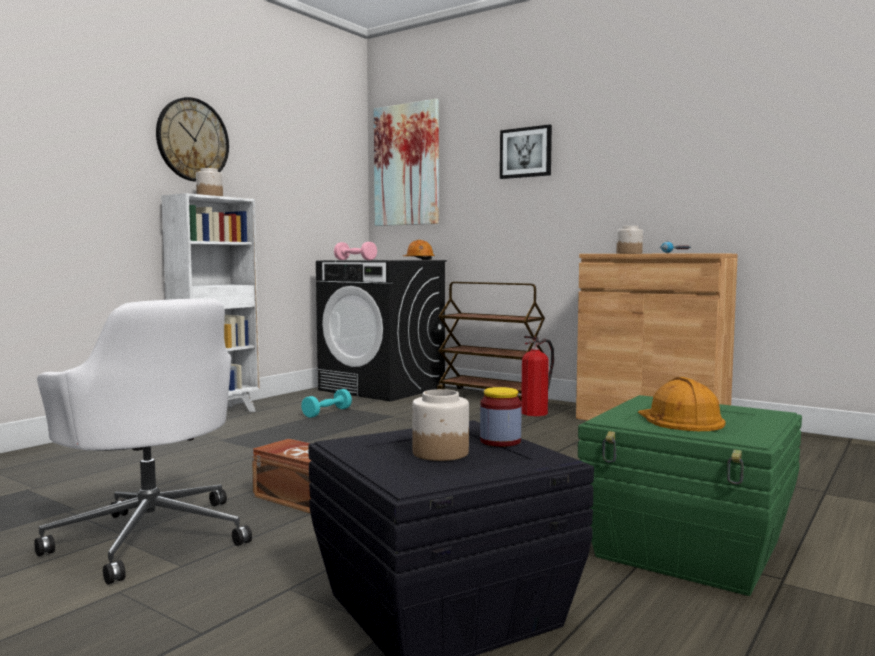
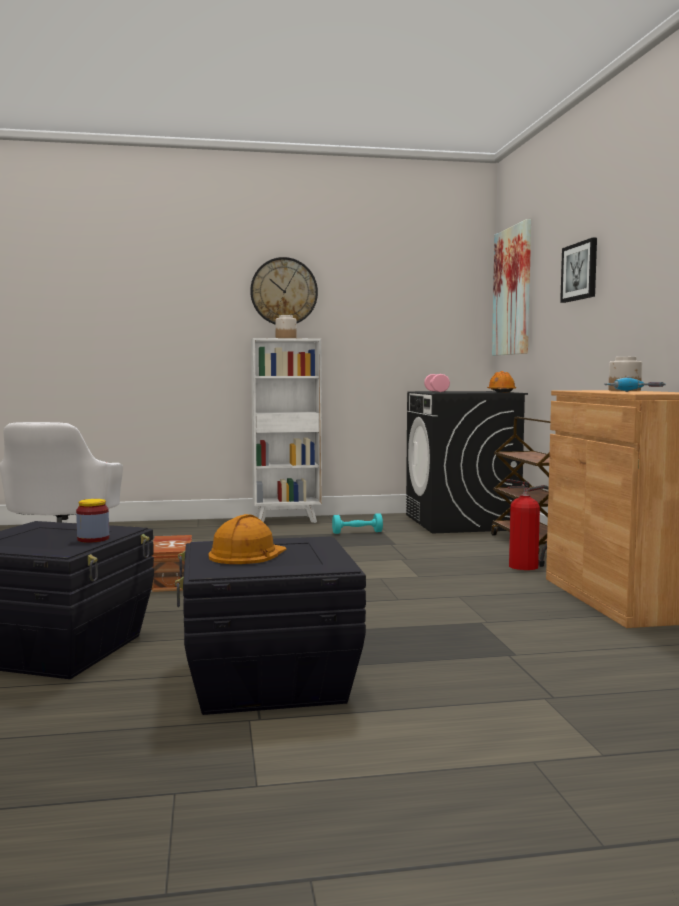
camera: 45 degrees right, 0 degrees up
jar [412,389,469,461] -> none
green storage box [578,395,802,596] -> black storage box [175,536,366,715]

